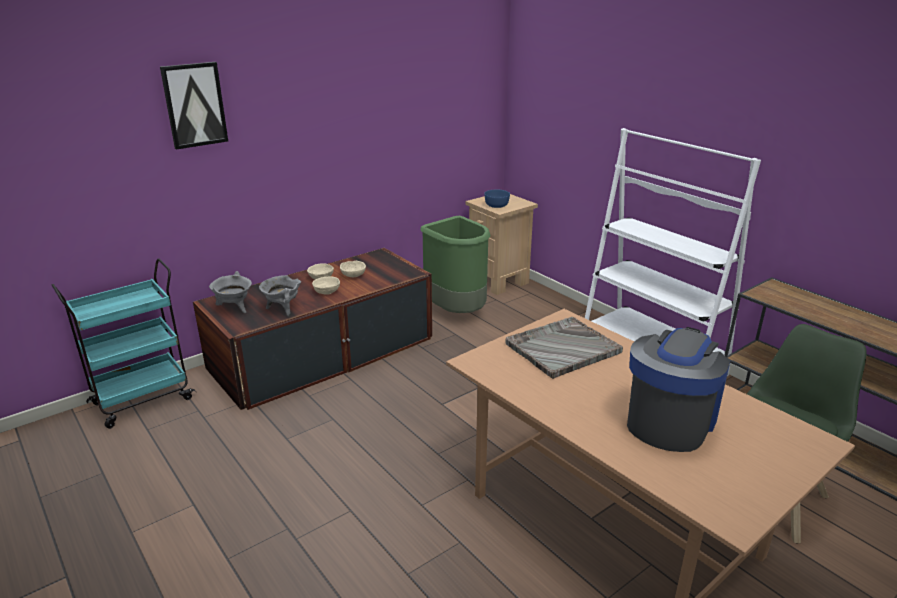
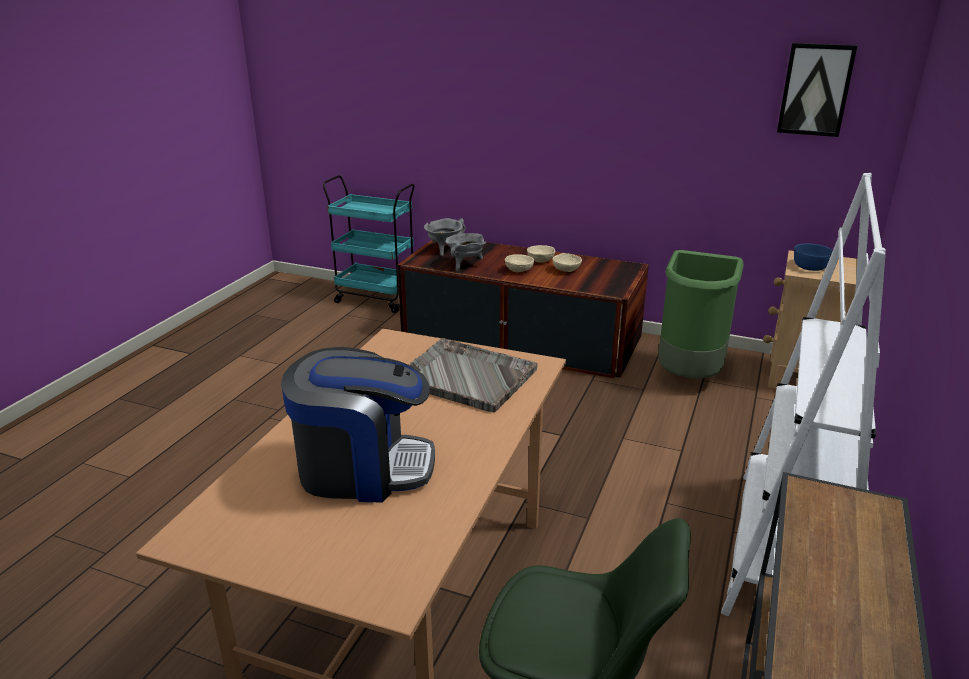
camera: 60 degrees right, 0 degrees up
picture [160,62,228,150] -> picture moved to [777,43,857,137]

